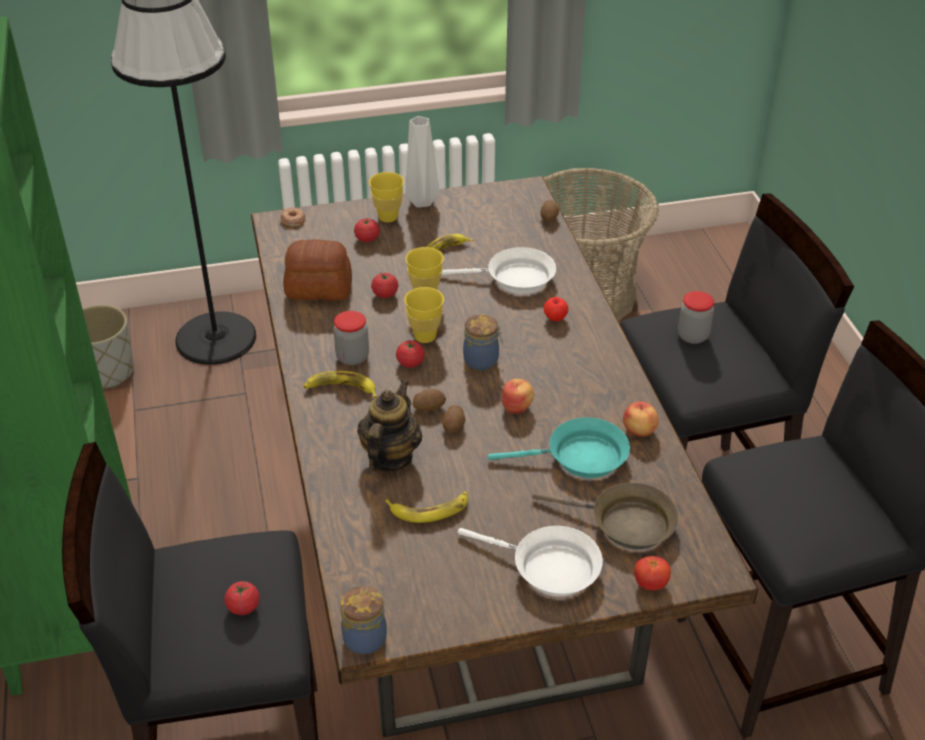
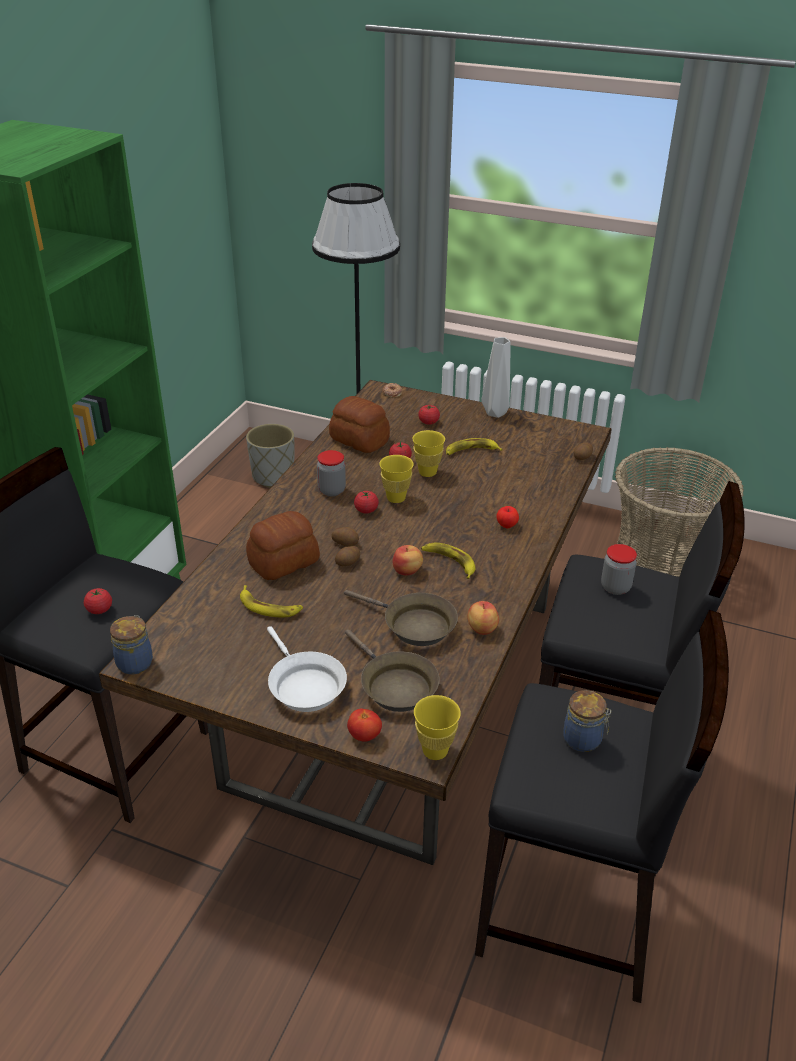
camera: 35 degrees right, 5 degrees down
banana [304,371,377,398] -> banana moved to [421,542,476,579]
teapot [357,380,422,471] -> bread [246,511,320,580]
yellow cup [369,172,404,222] -> yellow cup moved to [414,695,461,760]
white frying pan [441,247,556,294] -> none
jar [463,314,503,370] -> jar moved to [563,690,611,752]
turquoise frying pan [488,417,630,478] -> brown frying pan [344,590,458,646]

